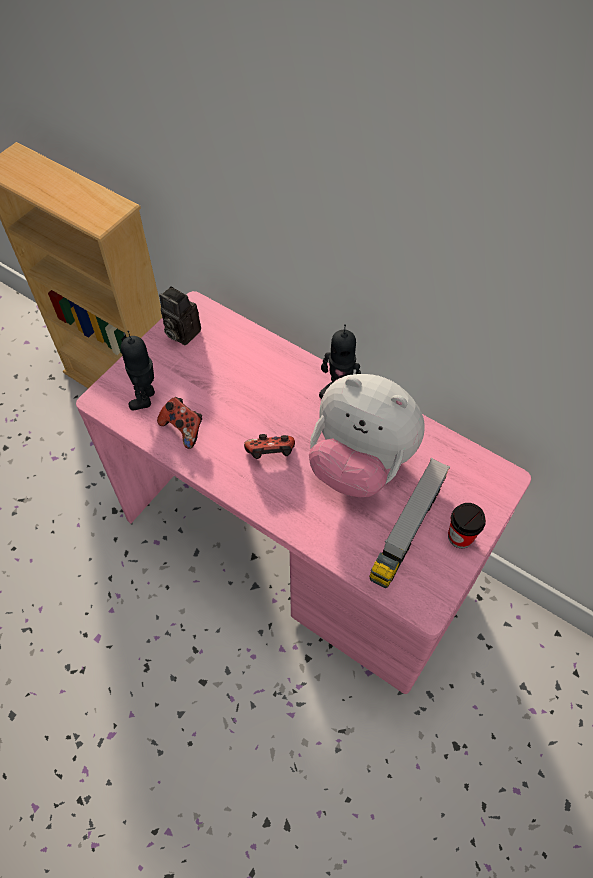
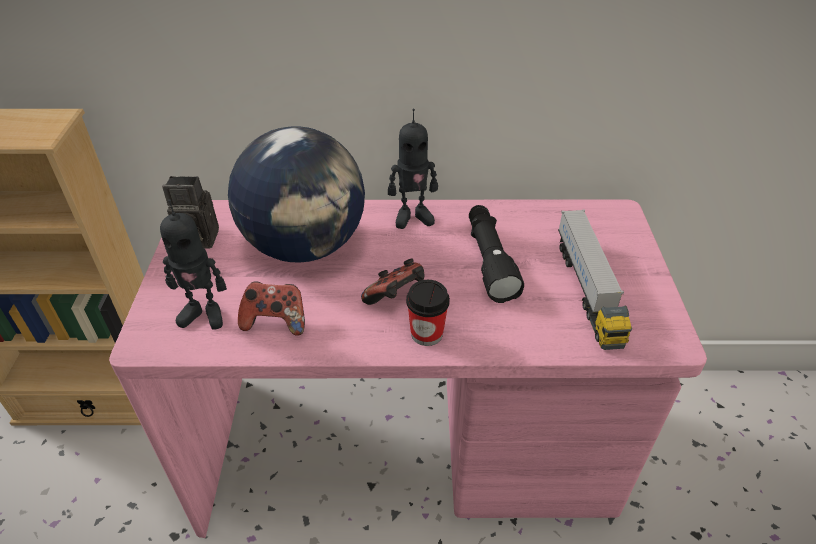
camera: 35 degrees left, 15 degrees down
toy robot [121,330,155,410] -> toy robot turned 60 degrees counterclockwise [160,199,227,330]
plush toy [309,374,425,497] -> black flashlight [469,205,524,303]
cup [448,503,486,548] -> cup moved to [406,280,450,346]
none -> globe [228,126,365,262]

